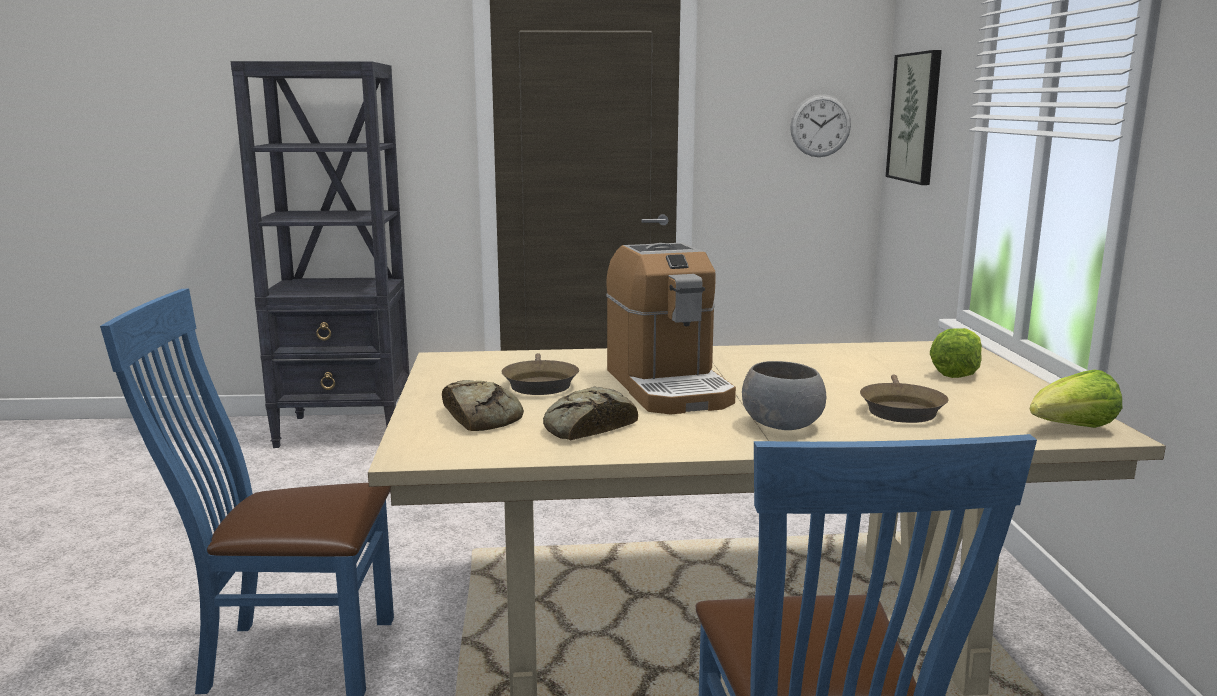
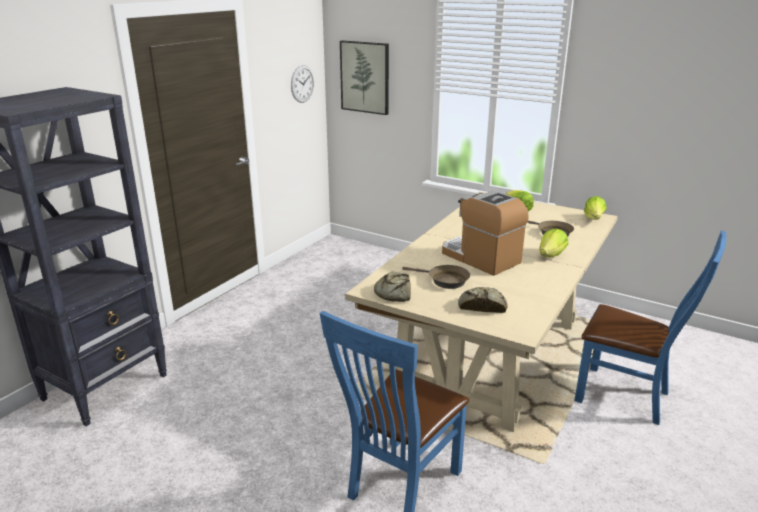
camera: 55 degrees left, 10 degrees up
bread [543,386,638,440] -> bread moved to [374,272,411,302]
coffee machine [606,243,736,415] -> coffee machine turned 150 degrees counterclockwise [442,191,529,276]
grey bowl [742,361,826,430] -> lettuce [539,229,568,258]

